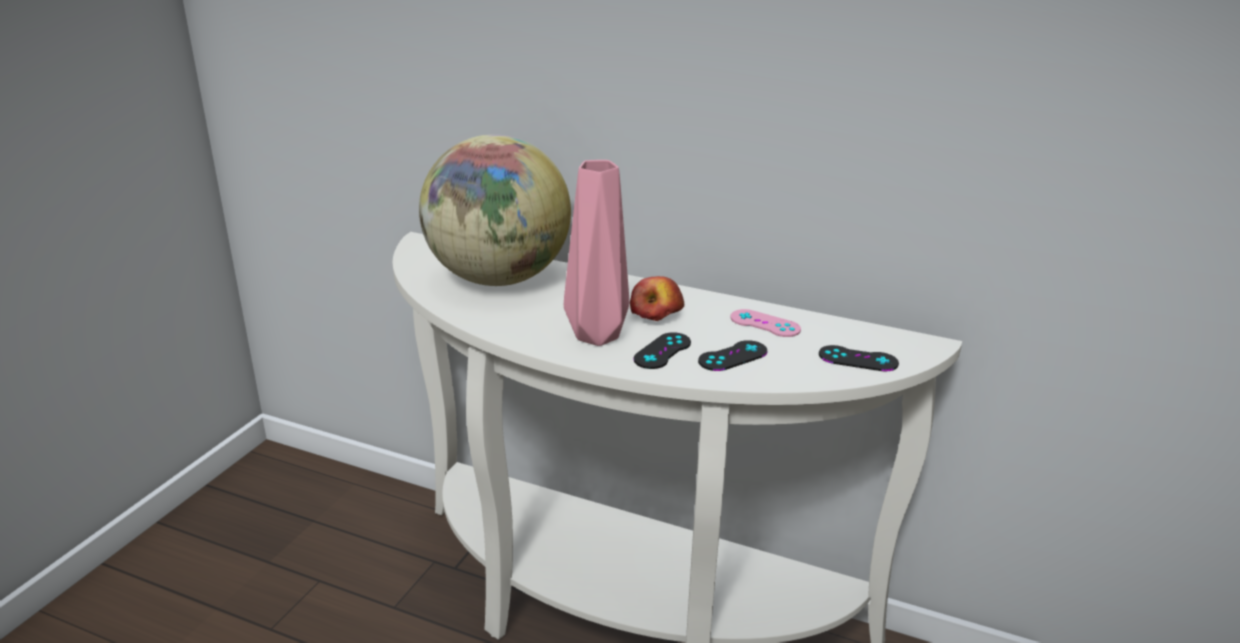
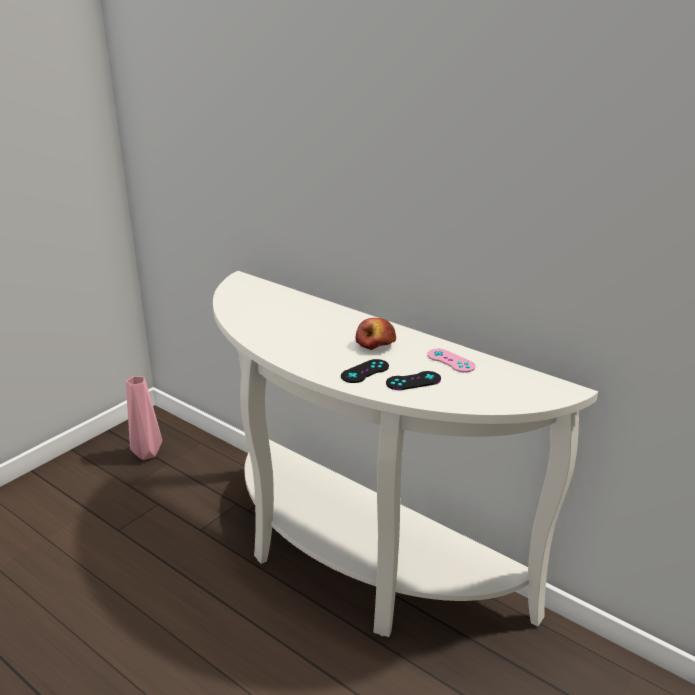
camera: 15 degrees right, 0 degrees up
globe [419,134,571,286] -> none
pink vase [564,160,629,346] -> pink vase moved to [126,376,162,460]
black game controller [819,345,899,372] -> none

